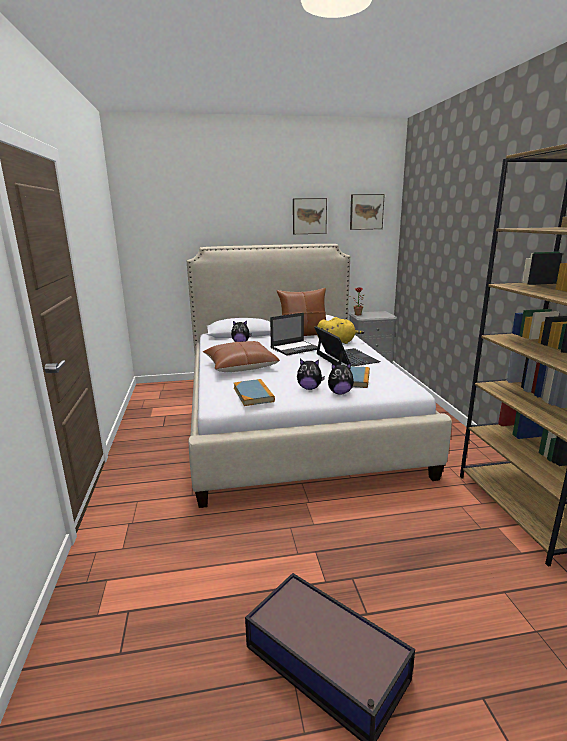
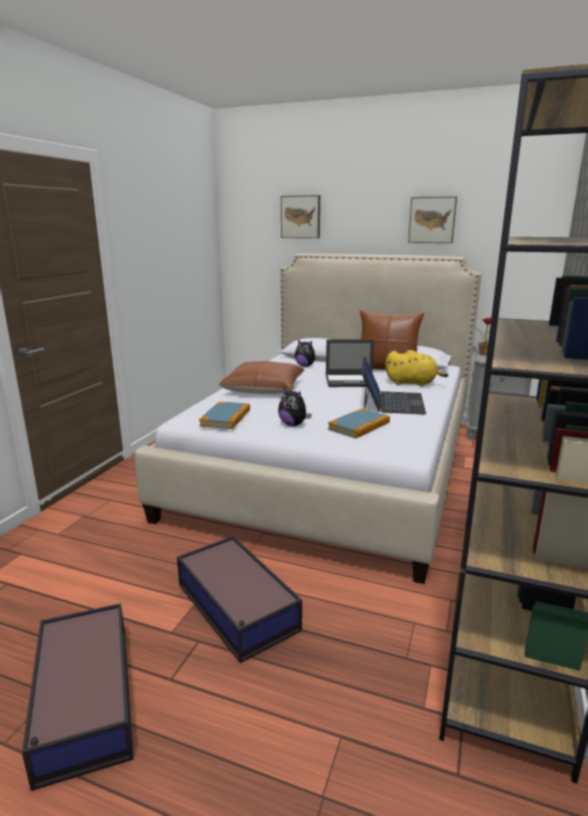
camera: 30 degrees right, 0 degrees up
plush toy [328,363,354,395] -> none
picture [350,194,385,230] -> picture moved to [281,195,320,238]
none -> storage box [177,536,302,663]

